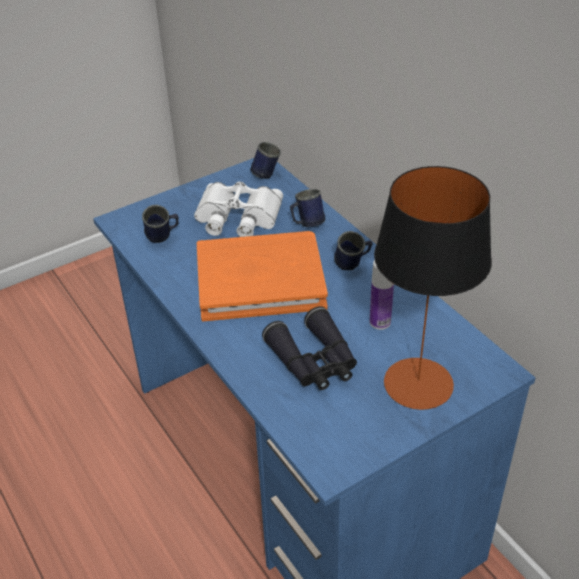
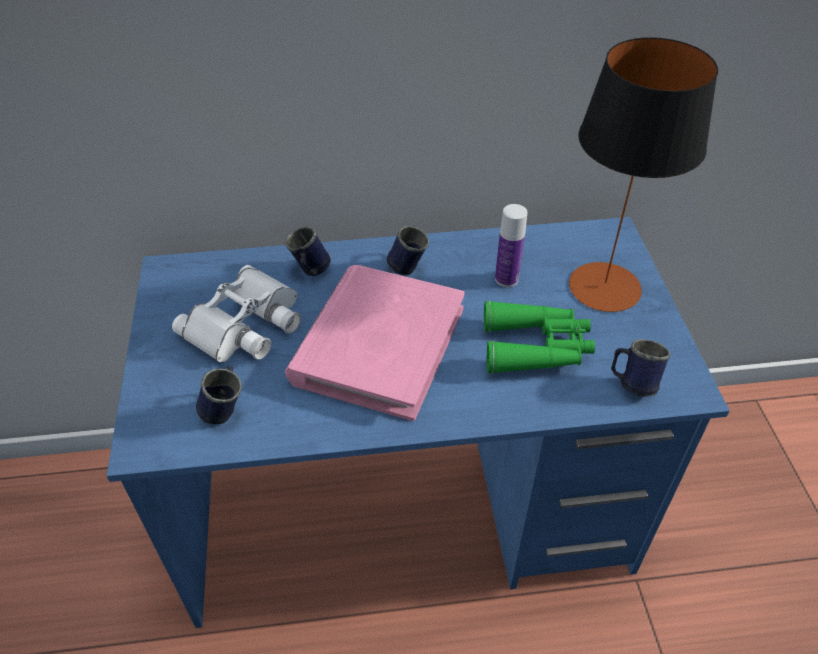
camera: 65 degrees left, 5 degrees up
orange book [197,231,328,321] -> pink book [285,265,465,421]
blue mug [250,142,281,179] -> blue mug moved to [611,339,670,397]
black binoculars [262,306,357,390] -> green binoculars [484,300,595,374]

